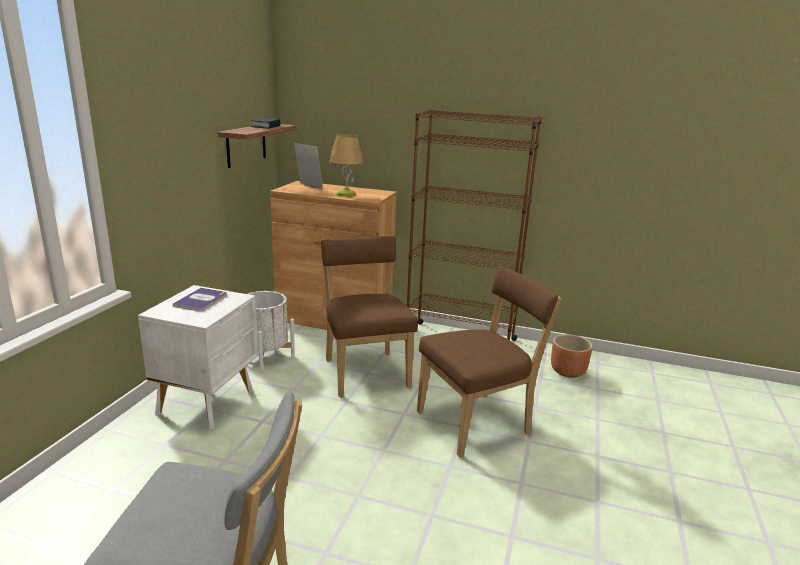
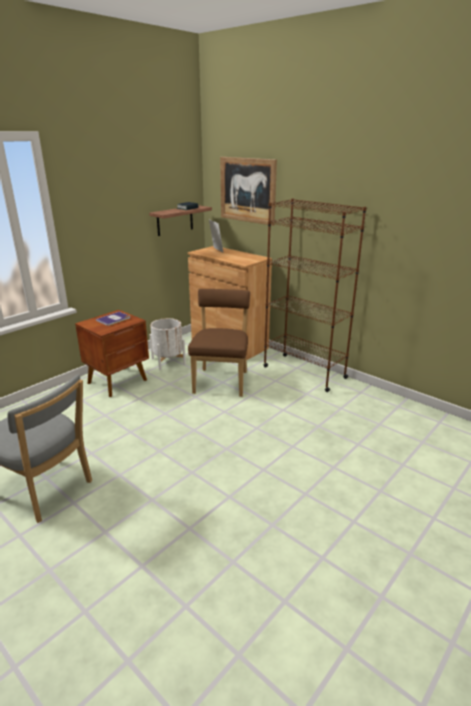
camera: 25 degrees right, 5 degrees up
white nightstand [138,285,258,429] -> brown nightstand [75,310,149,397]
table lamp [329,134,364,197] -> none
brown chair [417,266,561,457] -> none
brown planter [551,334,592,378] -> none
none -> picture [220,157,277,226]

